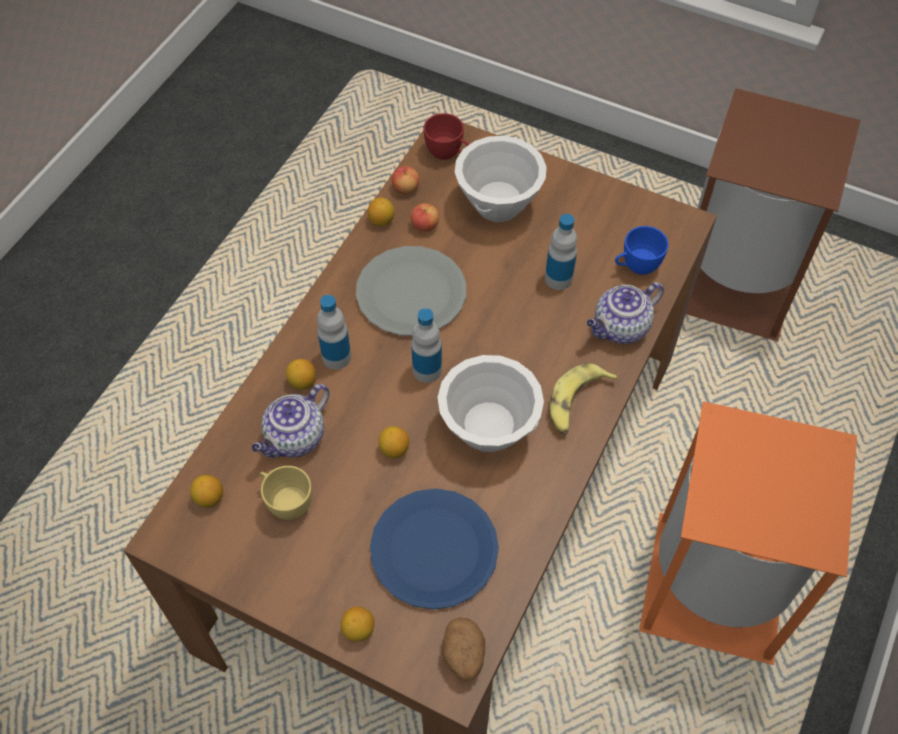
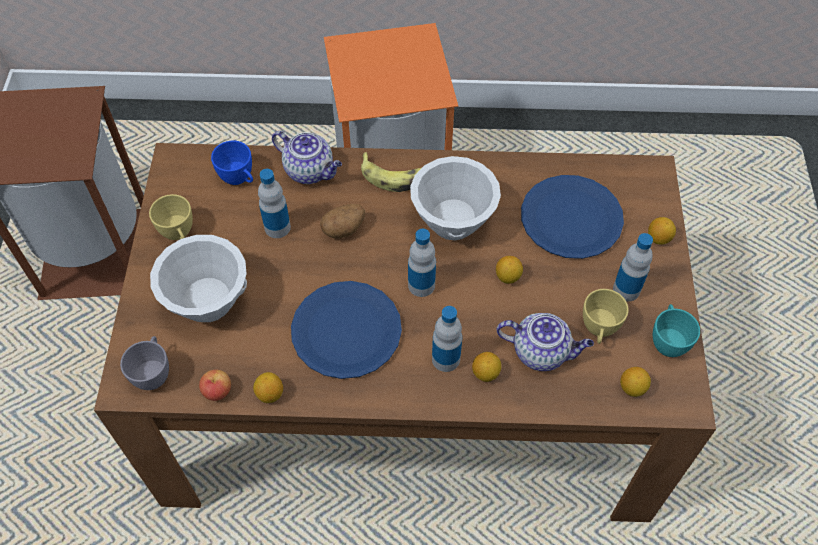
camera: 115 degrees left, 0 degrees up
grey plate [356,246,466,336] -> blue plate [291,281,402,379]
apple [410,203,439,232] -> none
red cup [423,113,469,160] -> grey cup [120,336,169,390]
potato [442,617,485,681] -> potato moved to [320,204,365,239]
none -> yellow cup [149,194,193,240]
none -> bottle [613,233,653,301]
none -> turquoise cup [653,304,700,357]

